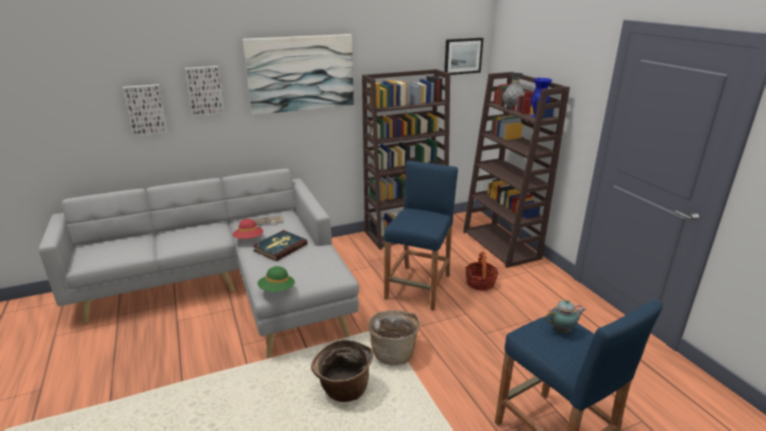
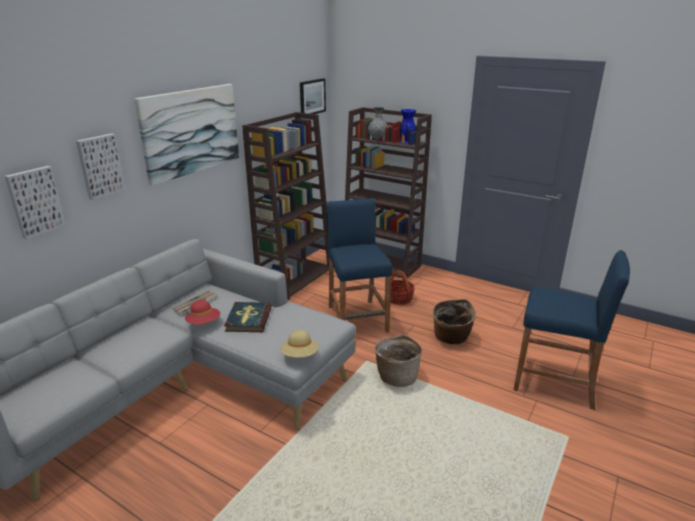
camera: 35 degrees left, 0 degrees up
green hat [258,266,295,292] -> beige hat [281,330,318,358]
basket [311,340,373,402] -> basket moved to [433,299,476,344]
teapot [545,299,586,333] -> none

